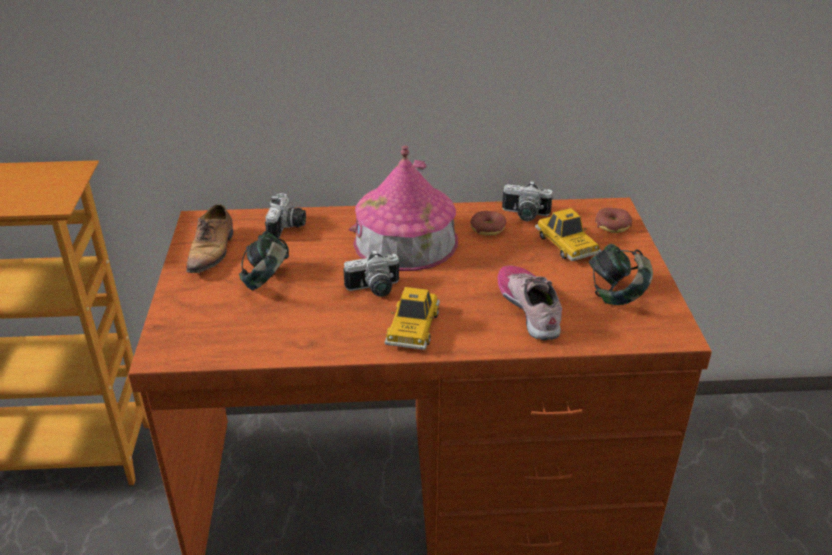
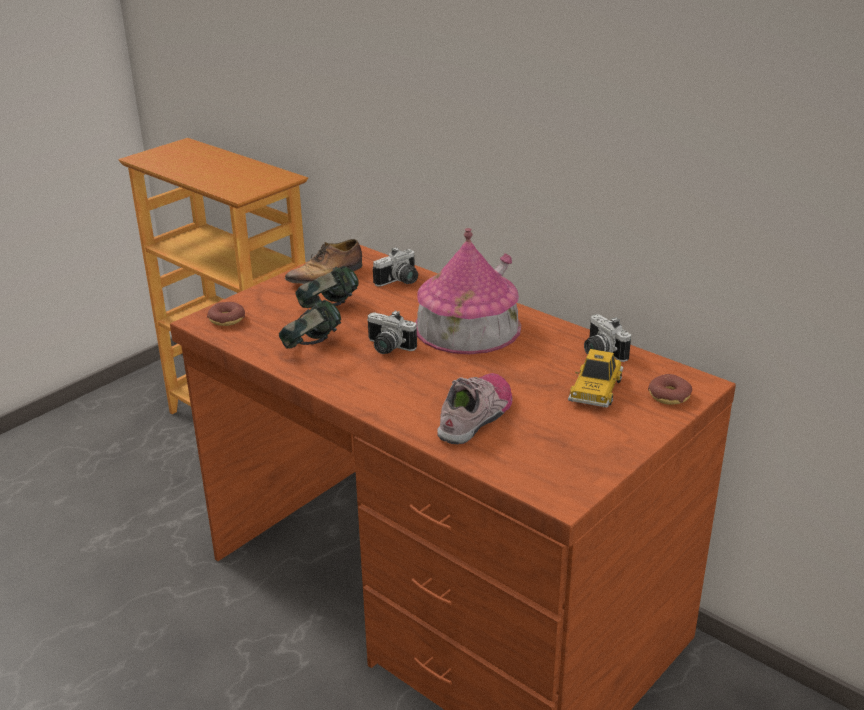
camera: 45 degrees right, 5 degrees down
toy car [385,287,440,350] -> none
donut [470,211,506,236] -> donut moved to [207,302,245,326]
headphones [589,244,653,305] -> headphones moved to [279,300,341,349]

